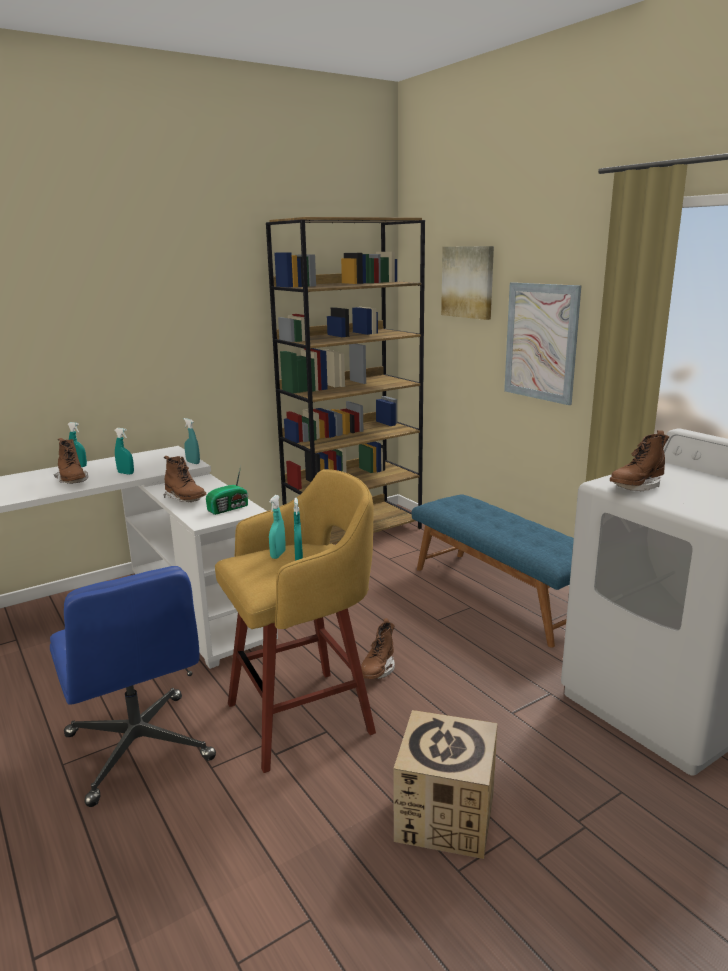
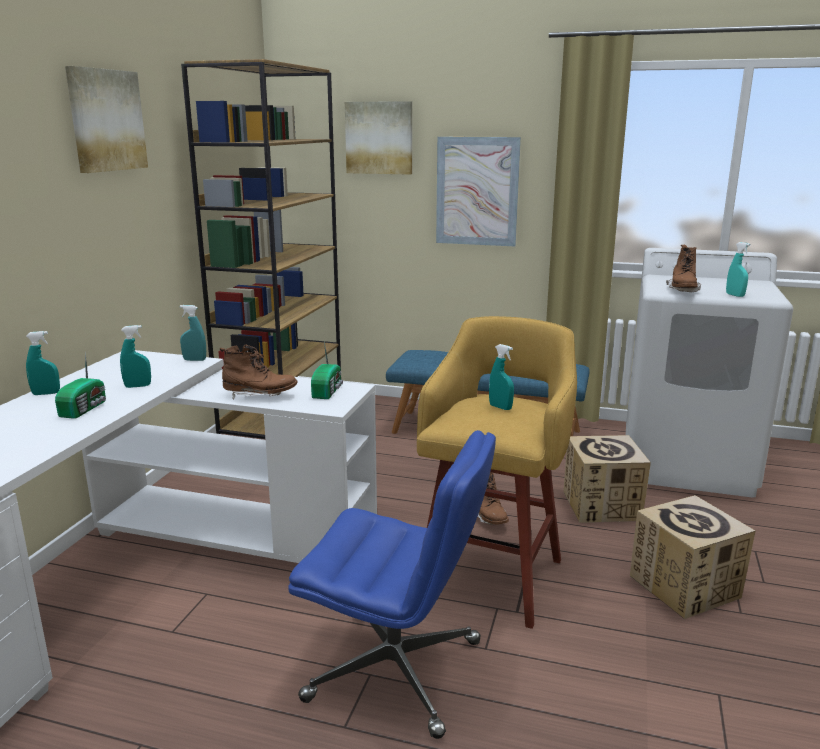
camera: 40 degrees left, 0 degrees up
brown boot [54,438,88,484] -> radio [55,352,106,419]
turquoise spray bottle [269,495,286,559] -> turquoise spray bottle moved to [726,242,751,297]
none -> picture [65,66,148,173]
none -> cardboard box [563,435,651,523]

